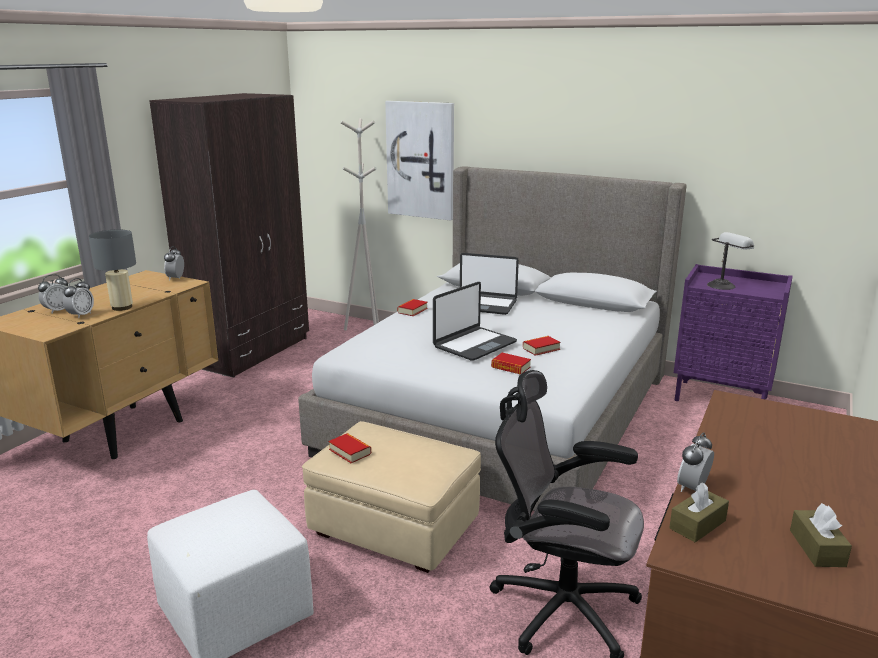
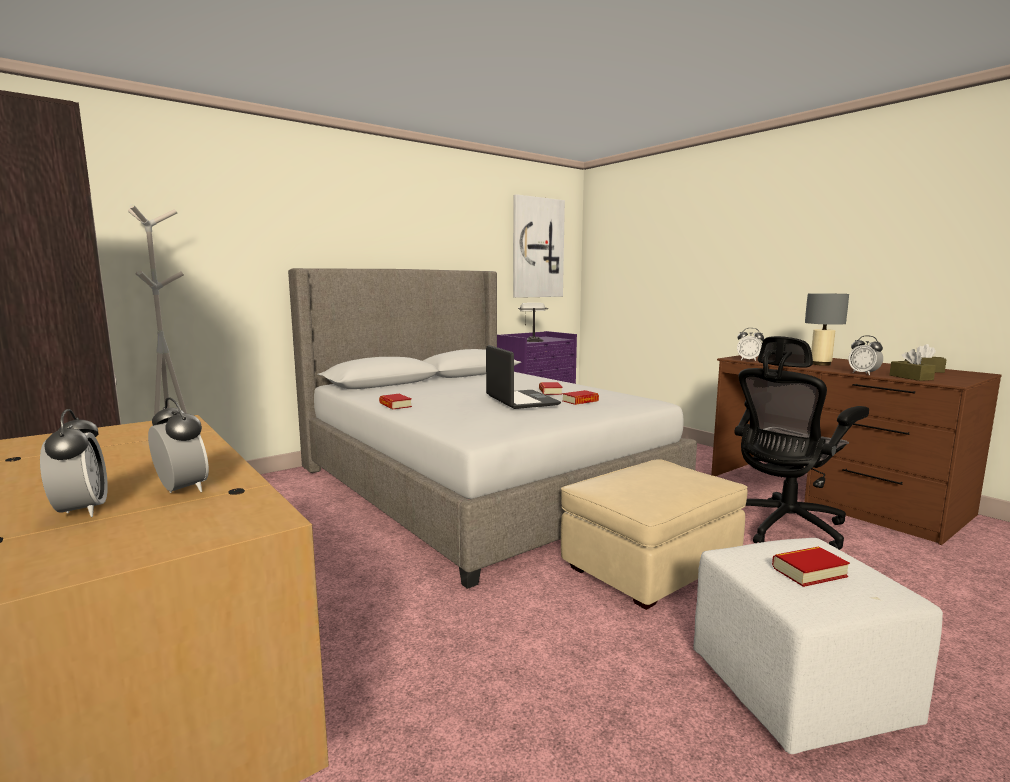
camera: 65 degrees left, 10 degrees down
grey table lamp [89,230,136,311] -> grey table lamp moved to [805,293,849,366]
alarm clock [164,246,184,281] -> alarm clock moved to [737,328,764,361]
book [328,433,371,463] -> book moved to [772,546,850,587]
picture [385,101,454,221] -> picture moved to [513,194,565,298]
laptop [460,253,519,315] -> none

